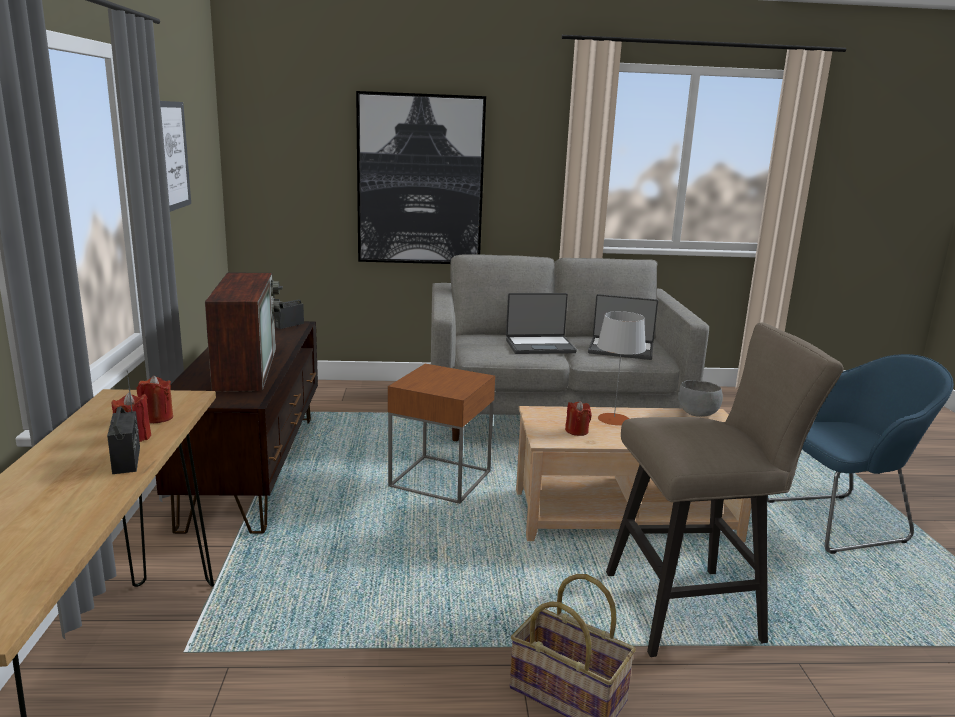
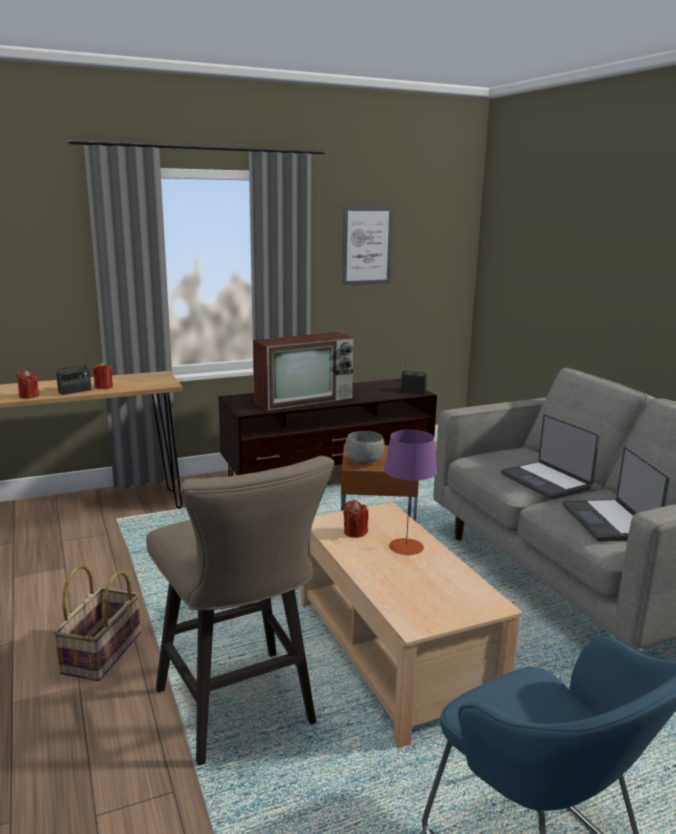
camera: 70 degrees right, 0 degrees up
red candle [136,375,173,423] -> red candle moved to [17,370,39,399]
picture [356,91,486,264] -> none
grey table lamp [597,311,646,425] -> purple table lamp [384,430,437,555]
grey bowl [678,380,723,417] -> grey bowl moved to [345,431,385,464]

